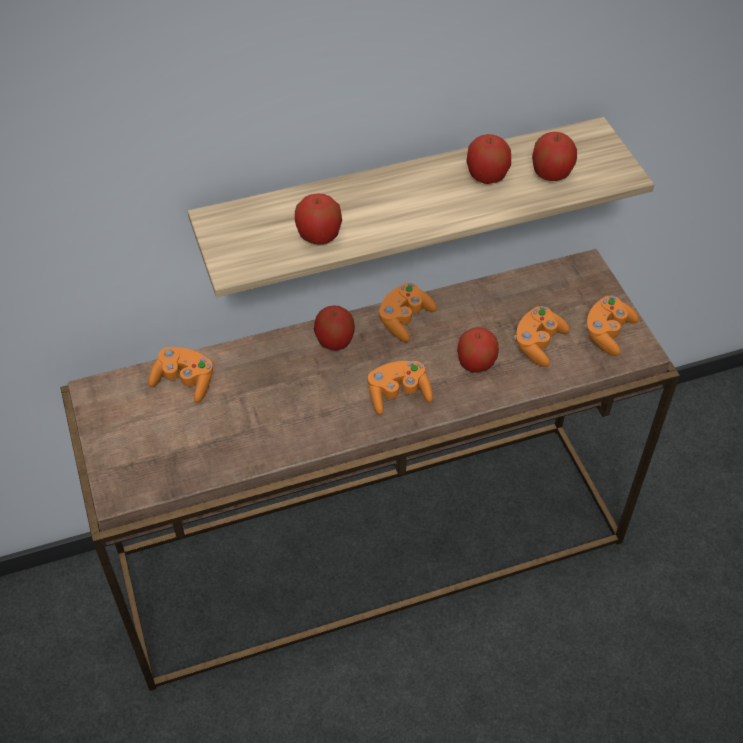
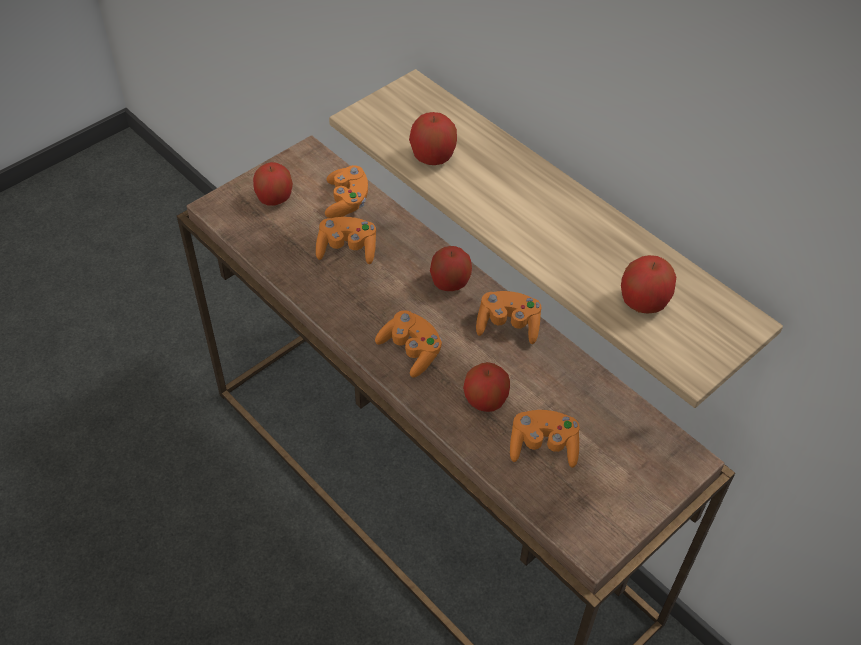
camera: 65 degrees right, 0 degrees up
apple [466,134,511,184] -> apple moved to [253,162,293,206]
orange game controller [585,296,639,356] -> orange game controller moved to [316,217,376,264]

